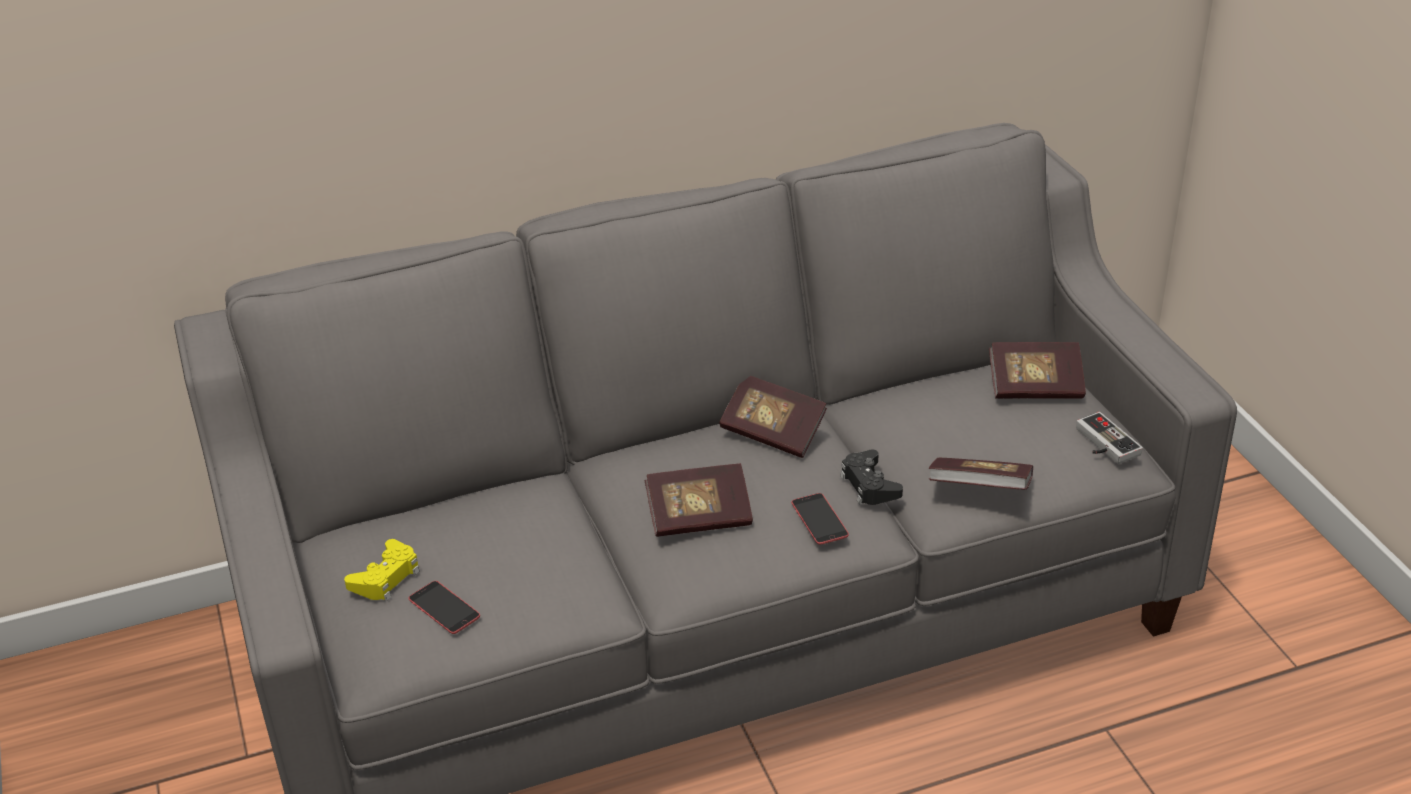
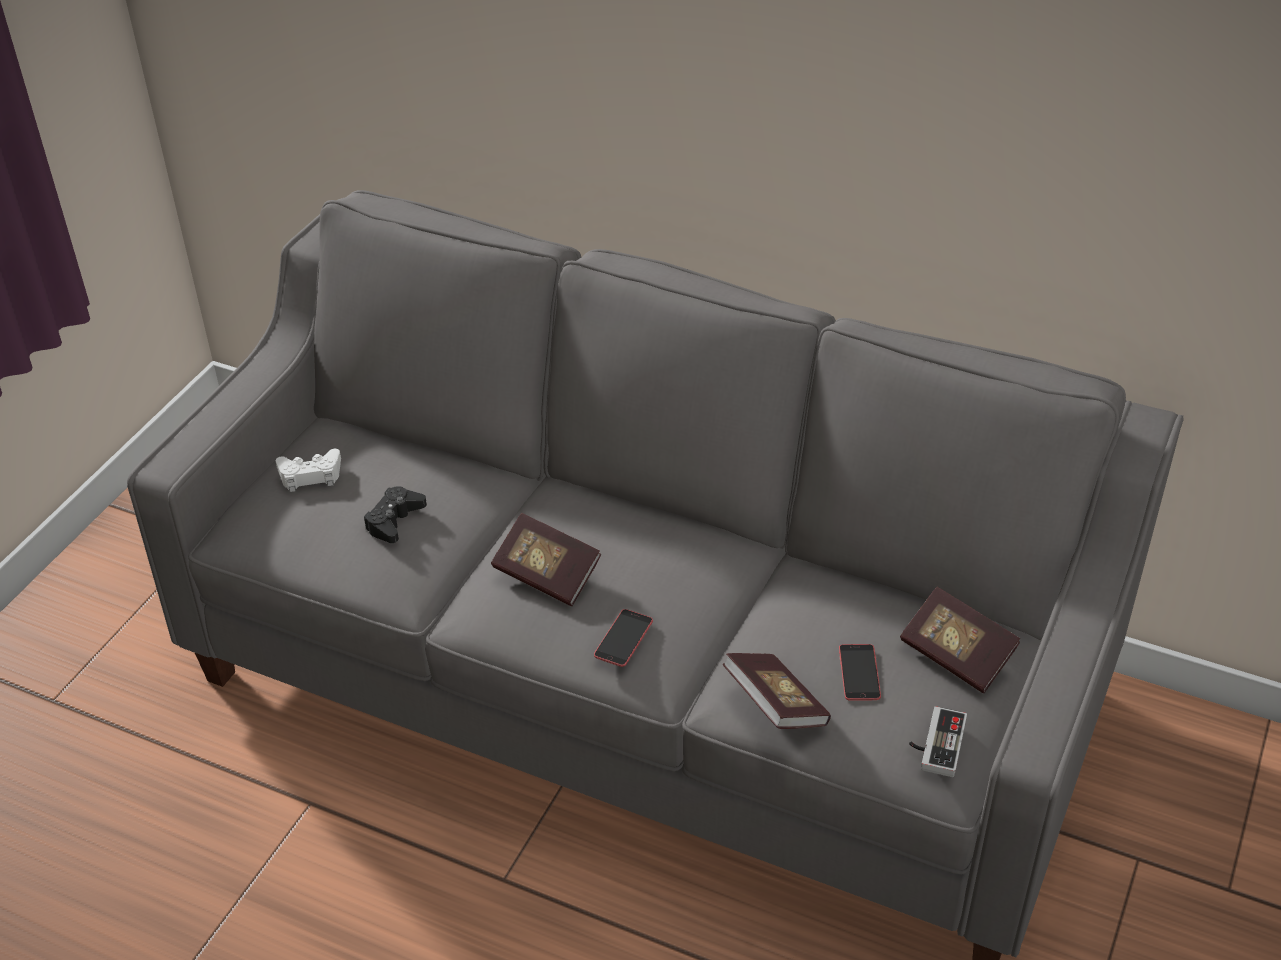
camera: 45 degrees right, 5 degrees up
yellow game controller [344,539,420,601] -> white game controller [276,449,341,492]
phone [408,581,480,634] -> phone moved to [839,644,881,701]
book [719,376,827,458] -> none
black game controller [840,450,903,505] -> black game controller moved to [364,486,427,543]

